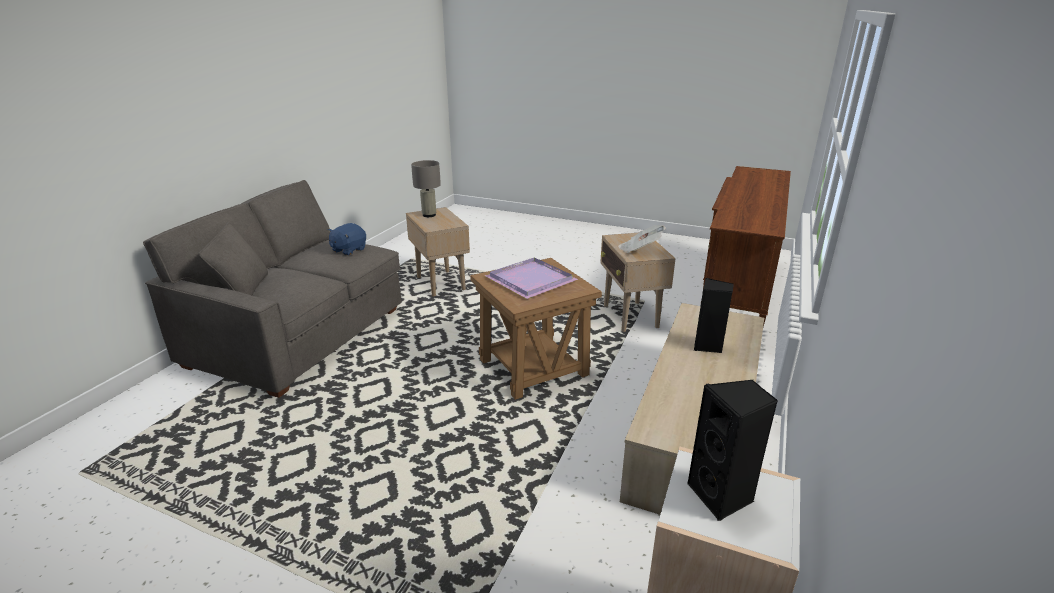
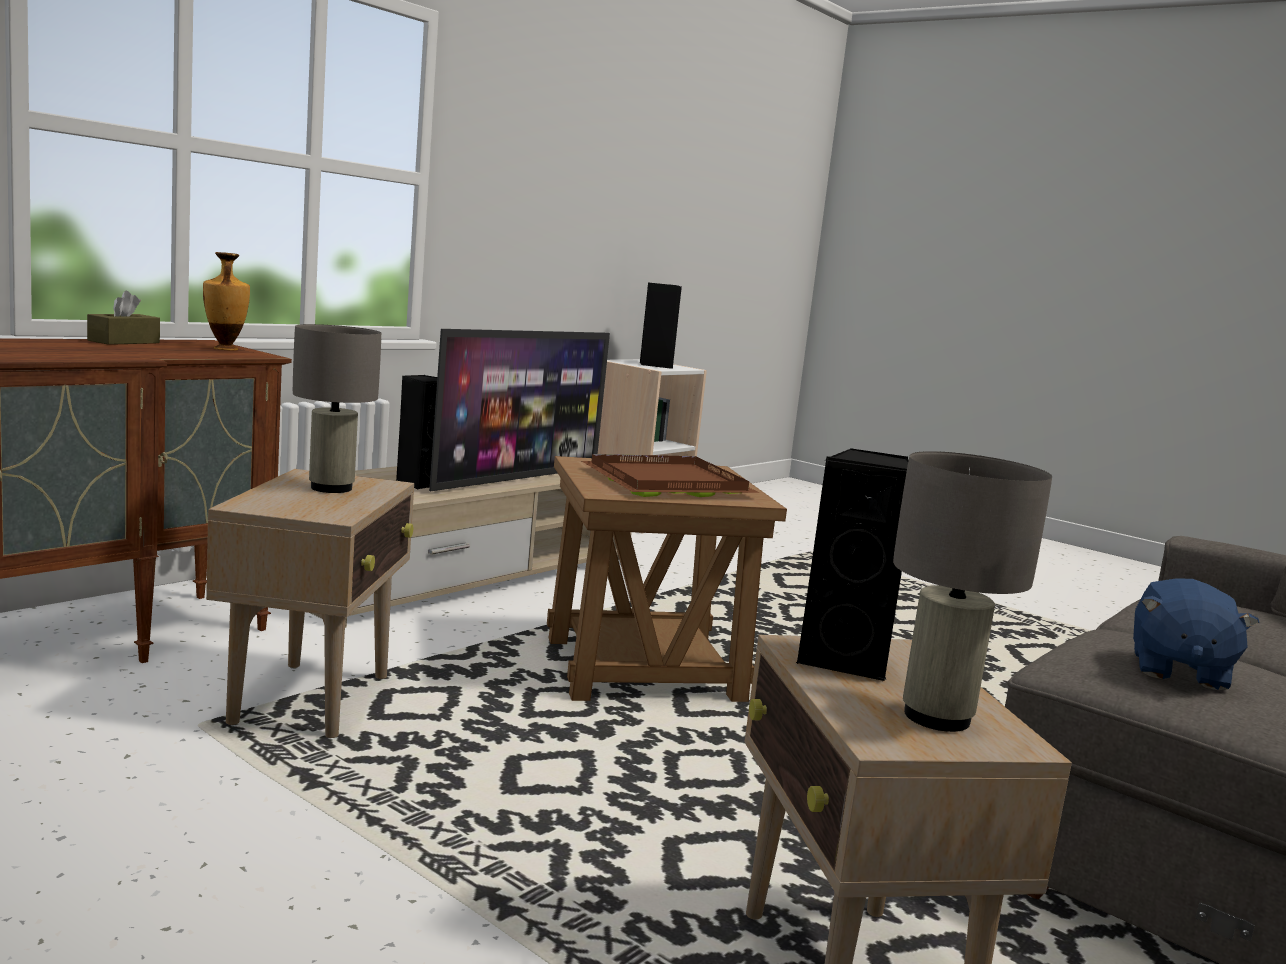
camera: 165 degrees left, 15 degrees down
blue plush toy [328,223,366,256] -> blue plush toy turned 150 degrees clockwise [1133,579,1260,690]
purple tray [485,257,578,299] -> brown tray [582,454,759,497]
newspaper [618,225,666,253] -> grey table lamp [293,324,381,493]
none -> brown tissue box [87,291,160,345]
none -> vase [203,252,250,351]
none -> television [429,329,610,491]
none -> black speaker [796,448,909,681]

